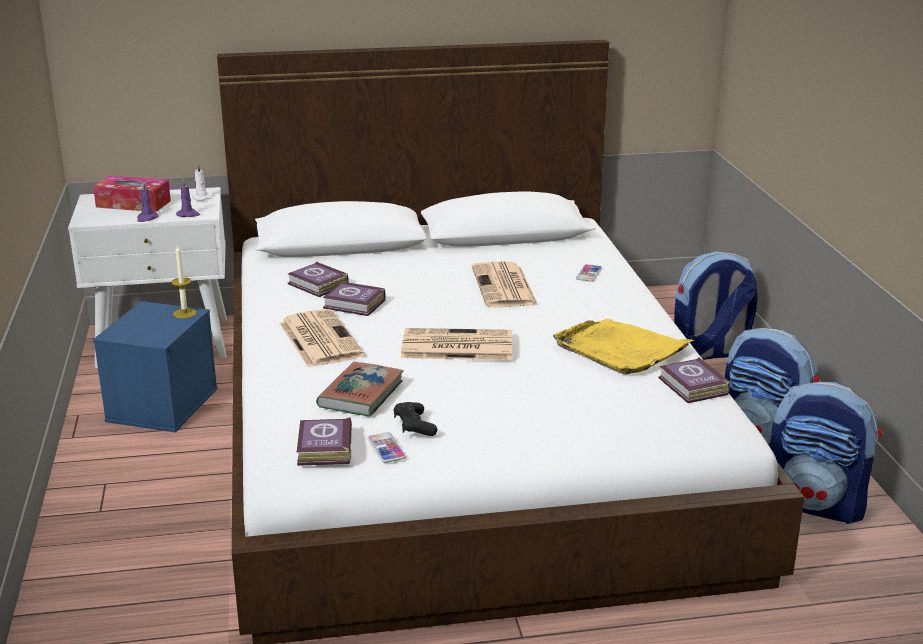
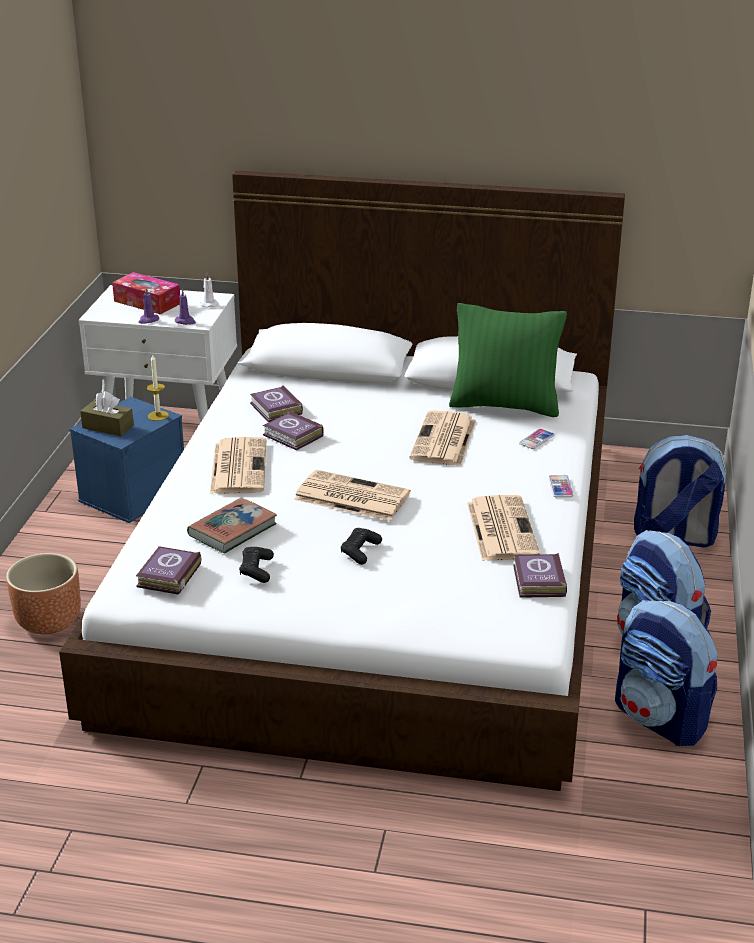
camera: 20 degrees right, 5 degrees up
phone [368,432,406,463] -> phone moved to [548,475,573,498]
yellow tray [553,319,694,375] -> newspaper [467,495,540,561]
none -> brown planter [6,553,81,634]
none -> brown tissue box [80,391,134,436]
none -> black game controller [341,528,382,565]
none -> green pillow [449,303,567,417]

